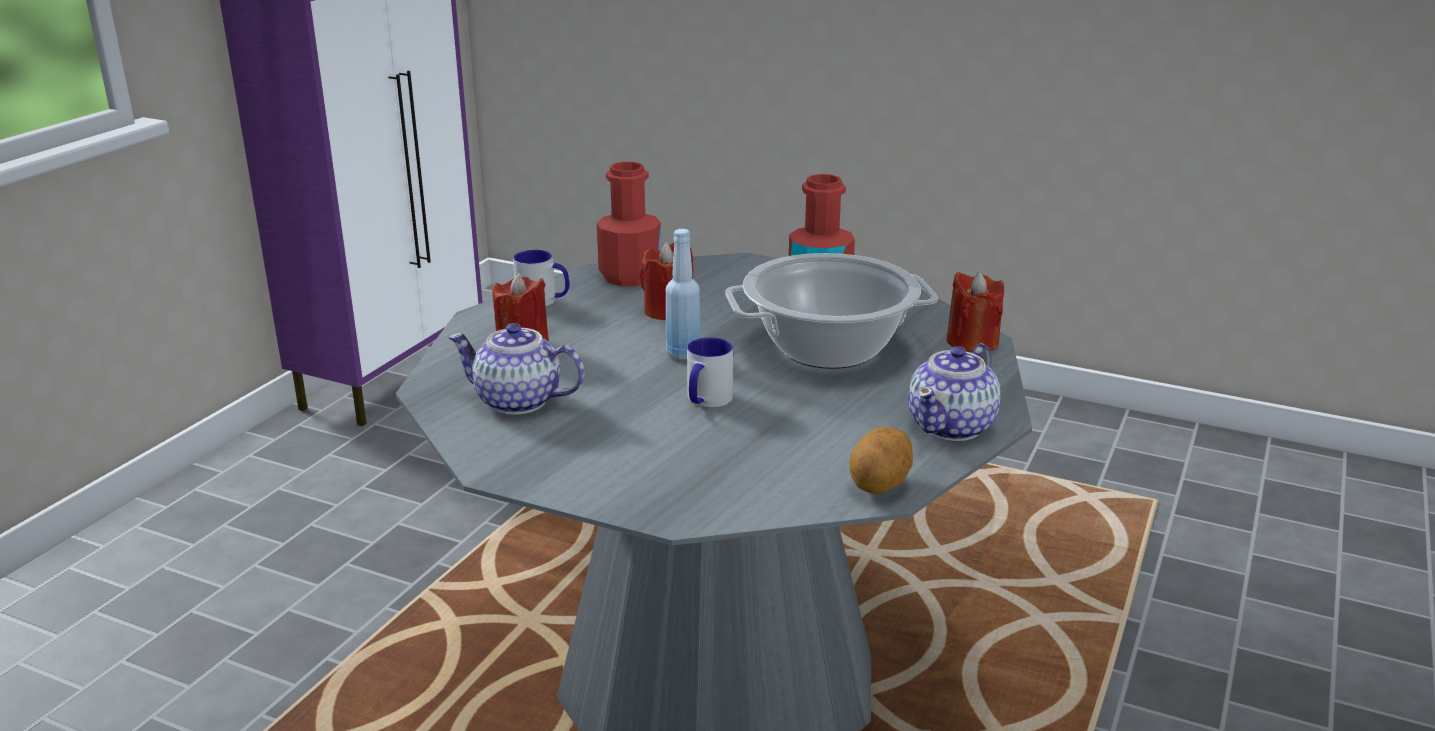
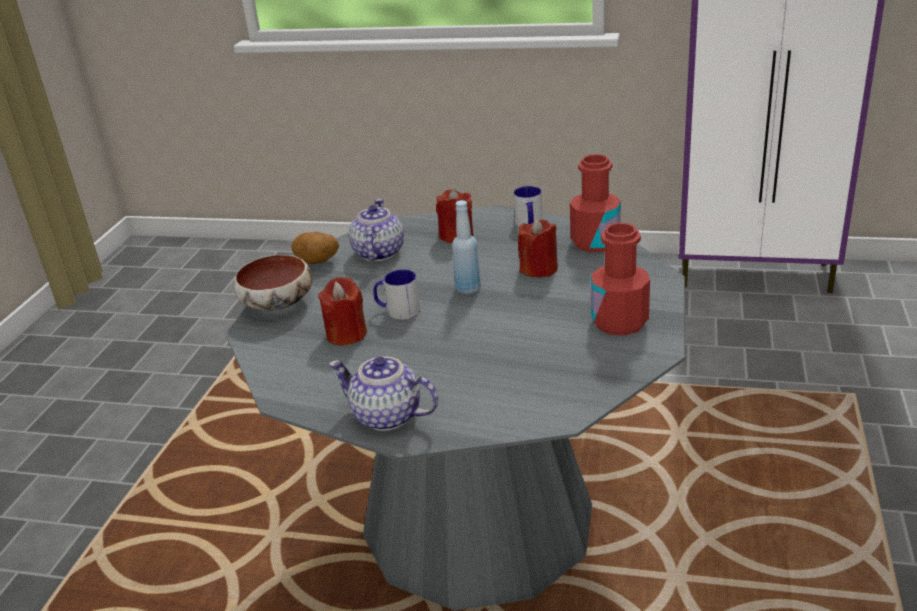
camera: 80 degrees right, 5 degrees up
cooking pot [725,253,938,369] -> none
potato [850,427,913,494] -> potato moved to [291,232,339,264]
red candle [947,272,1004,353] -> red candle moved to [318,277,367,345]
none -> bowl [234,254,312,311]

